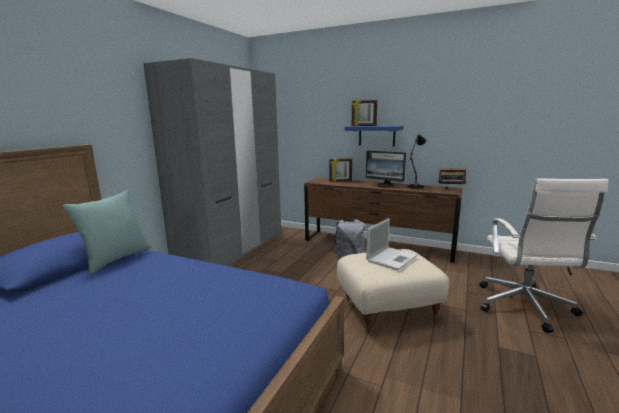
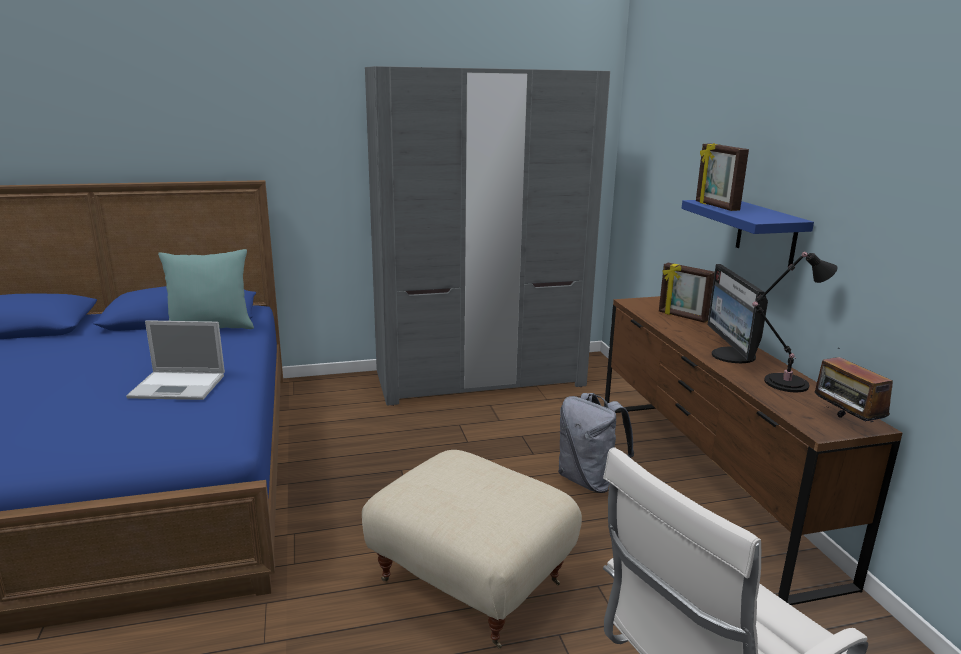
camera: 50 degrees right, 5 degrees up
laptop [366,218,417,270] -> laptop moved to [126,320,225,400]

